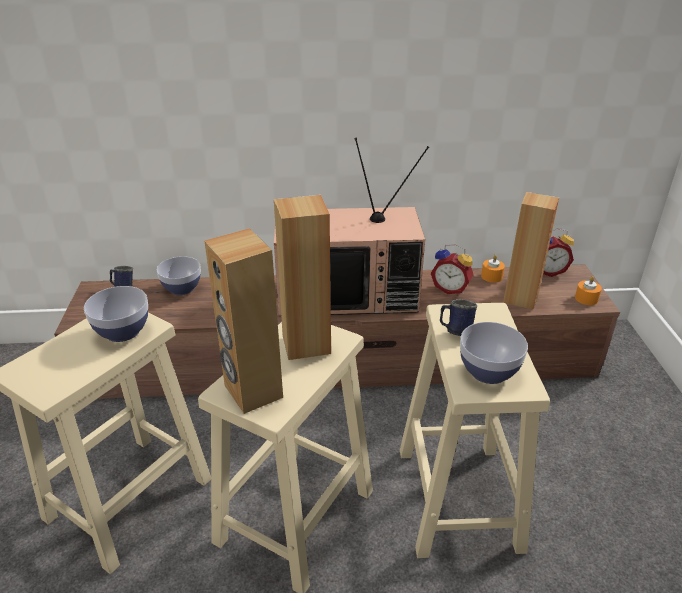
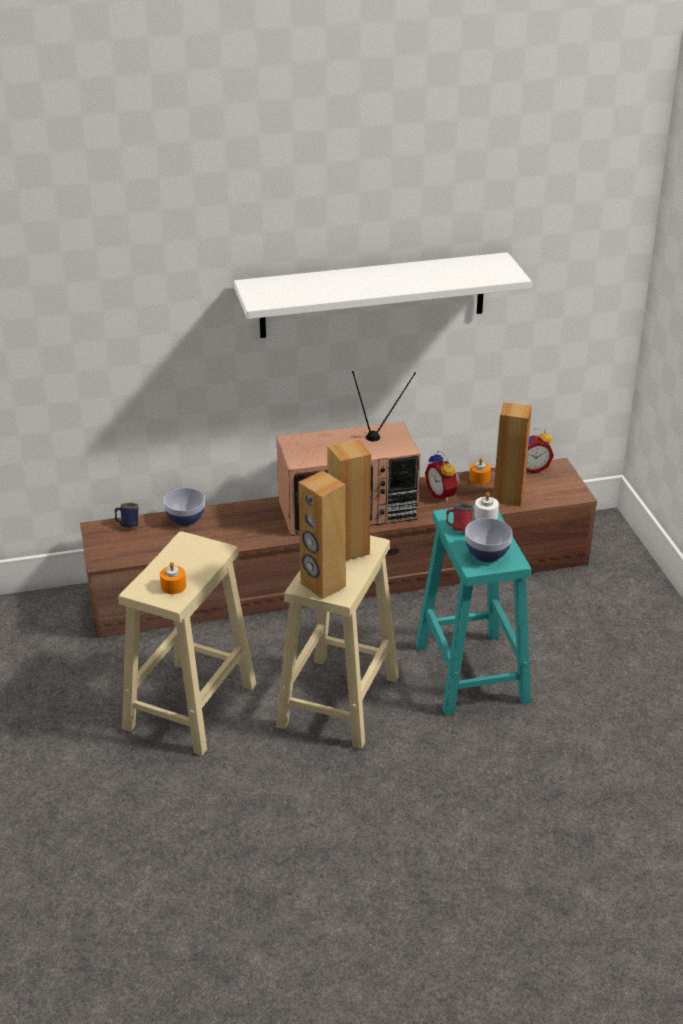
camera: 10 degrees left, 0 degrees up
bowl [84,286,148,342] -> none
beige stool [400,303,550,558] -> turquoise stool [415,505,531,716]
alarm clock [431,244,474,294] -> alarm clock turned 45 degrees clockwise [425,451,459,501]
blue mug [440,299,477,336] -> red mug [446,504,474,531]
orange candle [575,276,602,305] -> orange candle moved to [160,562,186,594]
none -> white shelf [234,252,532,338]
none -> white candle [474,492,499,519]

